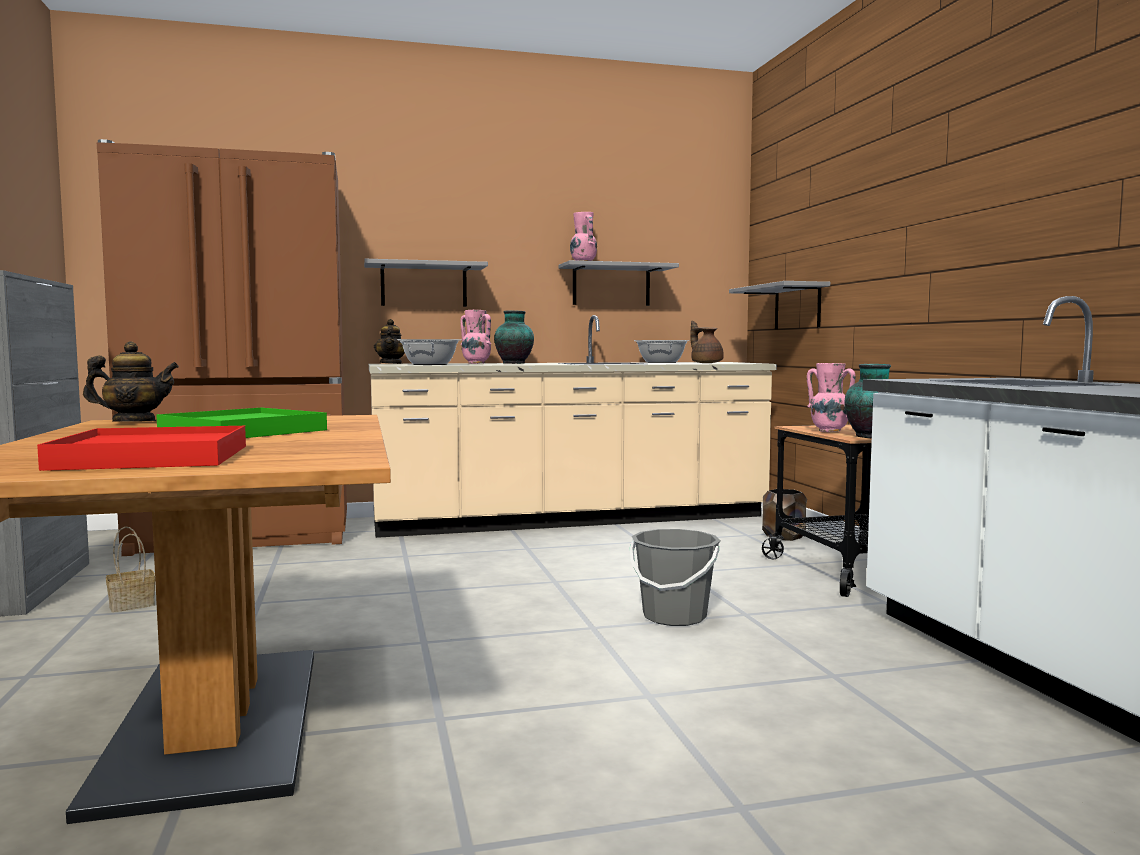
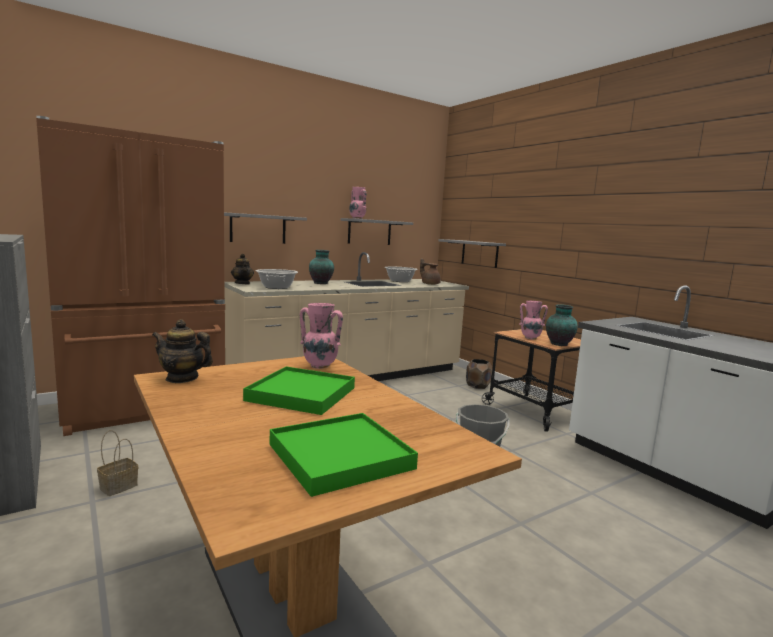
camera: 20 degrees left, 5 degrees up
red tray [37,426,246,471] -> green tray [270,413,418,497]
teapot [83,341,179,422] -> teapot turned 135 degrees counterclockwise [152,319,213,383]
pink vase [460,310,491,364] -> pink vase moved to [300,303,343,369]

